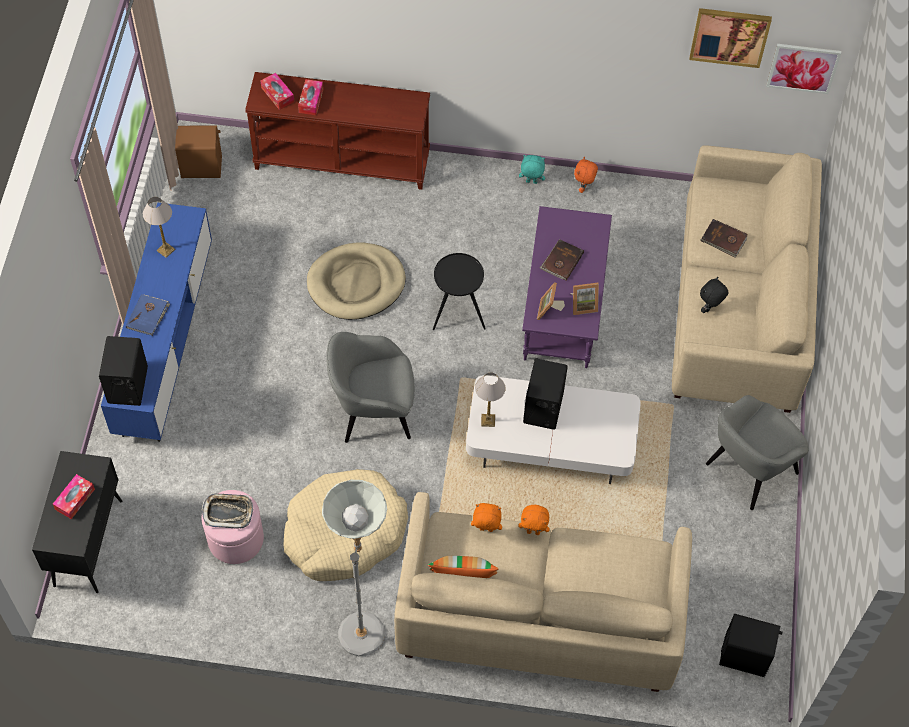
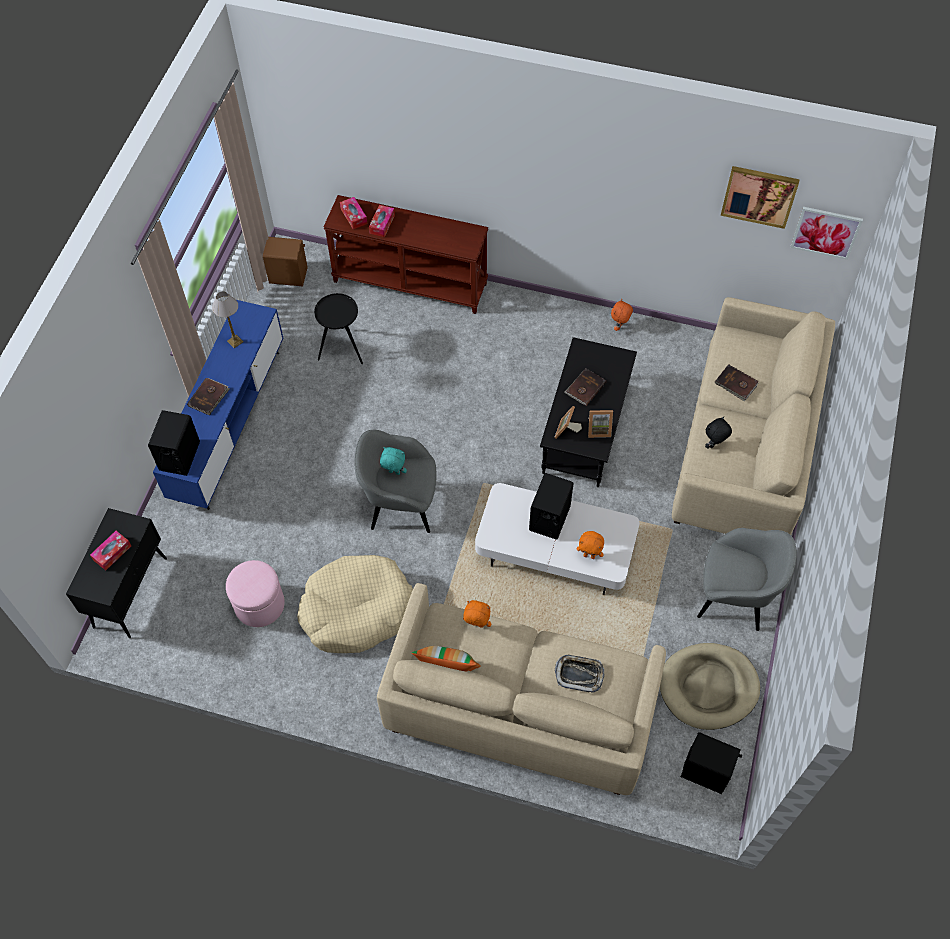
camera: 10 degrees right, 0 degrees up
blue book [126,294,170,336] -> brown book [187,378,230,416]
tray [202,493,253,528] -> tray moved to [555,655,604,692]
beige dog bed [307,243,406,320] -> beige dog bed moved to [660,643,760,730]
grey floor lamp [322,480,387,656] -> none
black side table [433,253,486,330] -> black side table moved to [314,293,363,364]
table lamp [475,372,506,427] -> none
orange plush toy [518,505,550,535] -> orange plush toy moved to [577,531,604,559]
turquoise plush toy [519,155,545,184] -> turquoise plush toy moved to [380,447,407,475]
purple coffee table [522,206,612,368] -> black coffee table [540,337,637,487]
grey armchair [706,395,809,510] -> grey armchair turned 135 degrees counterclockwise [697,528,796,631]

